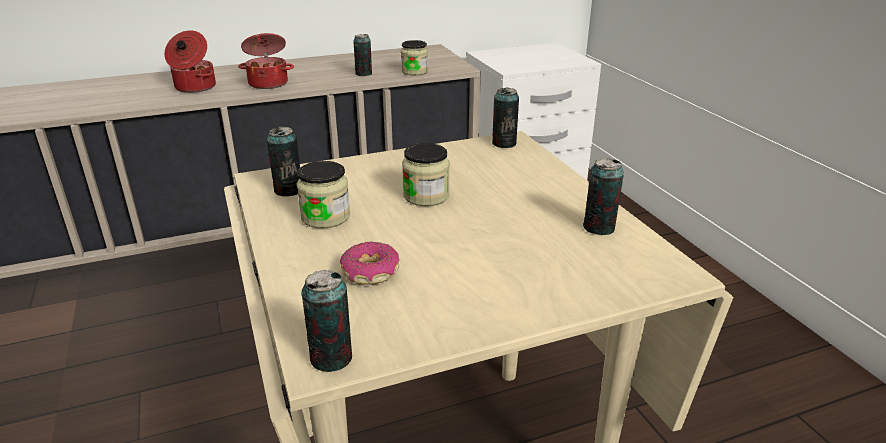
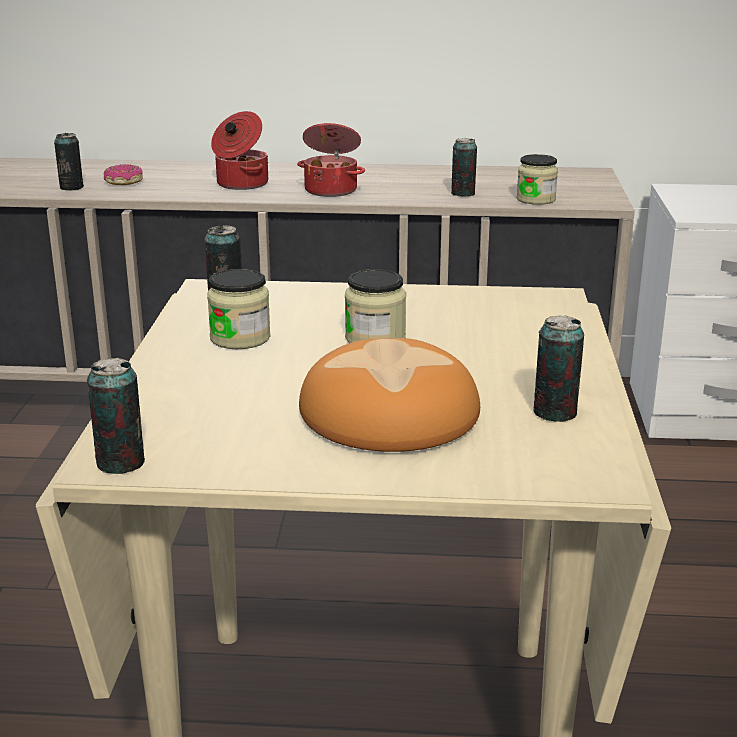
camera: 25 degrees right, 5 degrees down
donut [340,242,399,285] -> donut moved to [103,164,143,185]
can [492,88,519,148] -> can moved to [54,133,84,191]
none -> bread [299,338,480,452]

